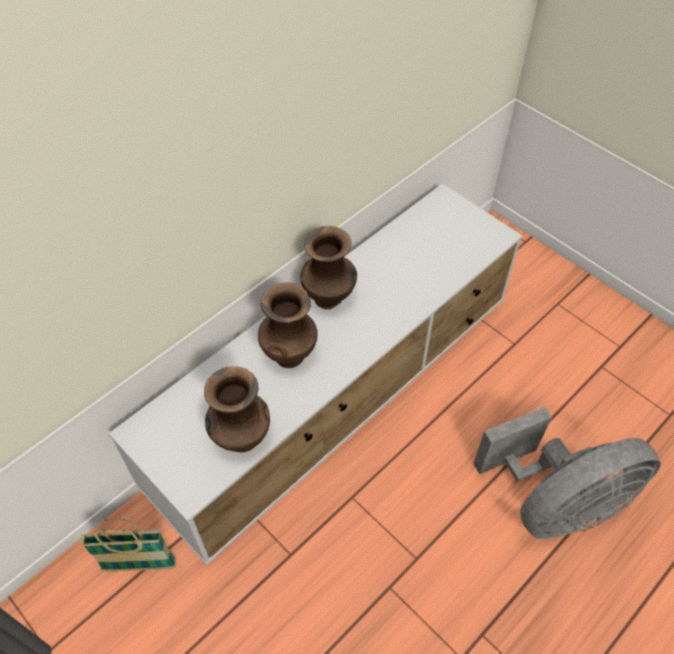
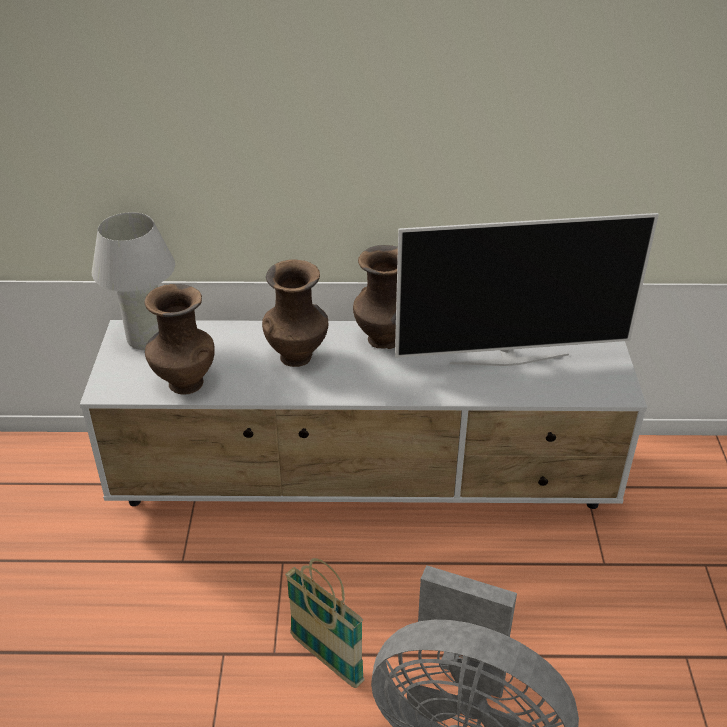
camera: 45 degrees right, 15 degrees down
basket [80,519,176,571] -> basket moved to [285,558,365,688]
none -> white table lamp [92,212,175,350]
none -> television [395,213,659,366]

